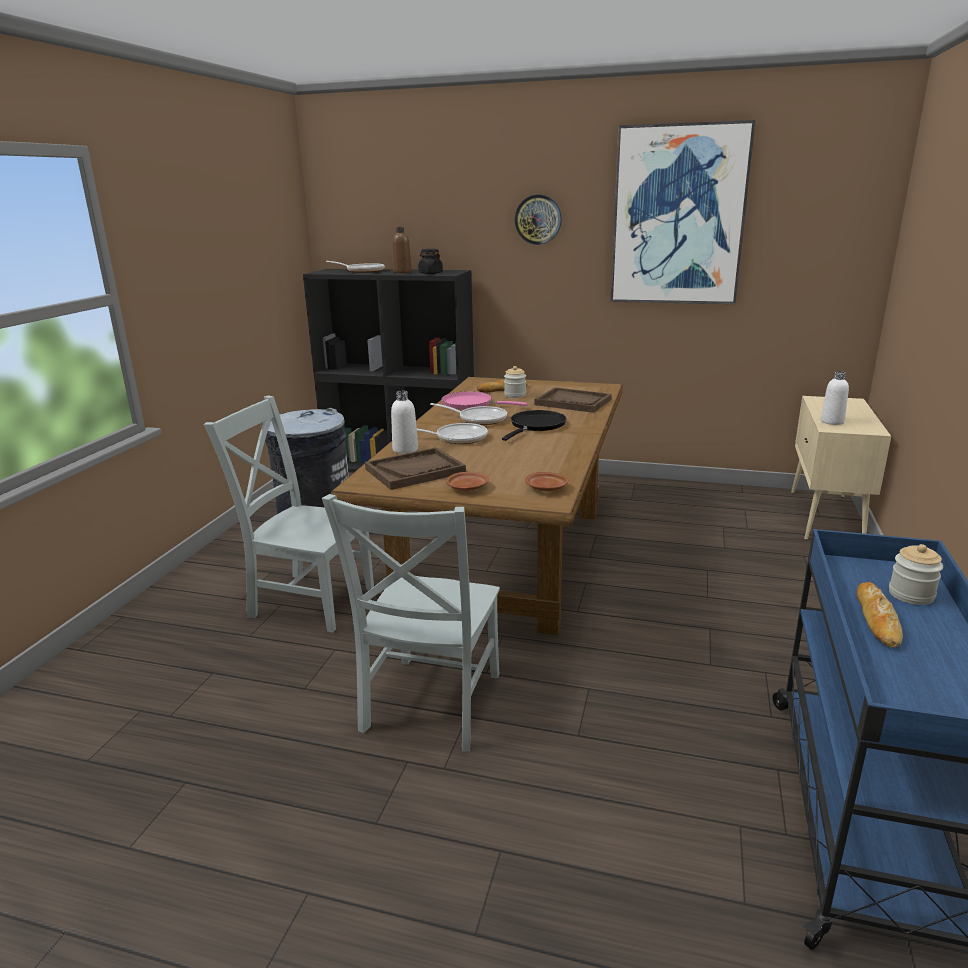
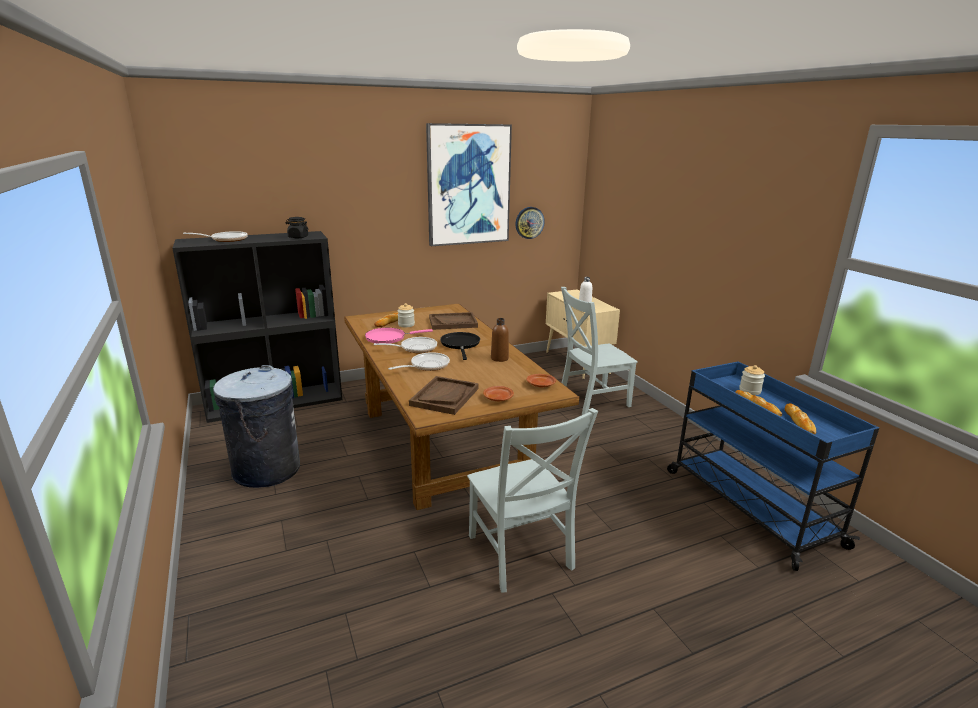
camera: 40 degrees left, 0 degrees up
grey chair [204,395,374,633] -> grey chair moved to [561,287,638,415]
white bottle [391,390,418,454] -> none
brown bottle [392,227,412,273] -> brown bottle moved to [491,318,509,362]
wall clock [515,194,562,245] -> wall clock moved to [515,207,545,239]
none -> bread [785,403,816,435]

